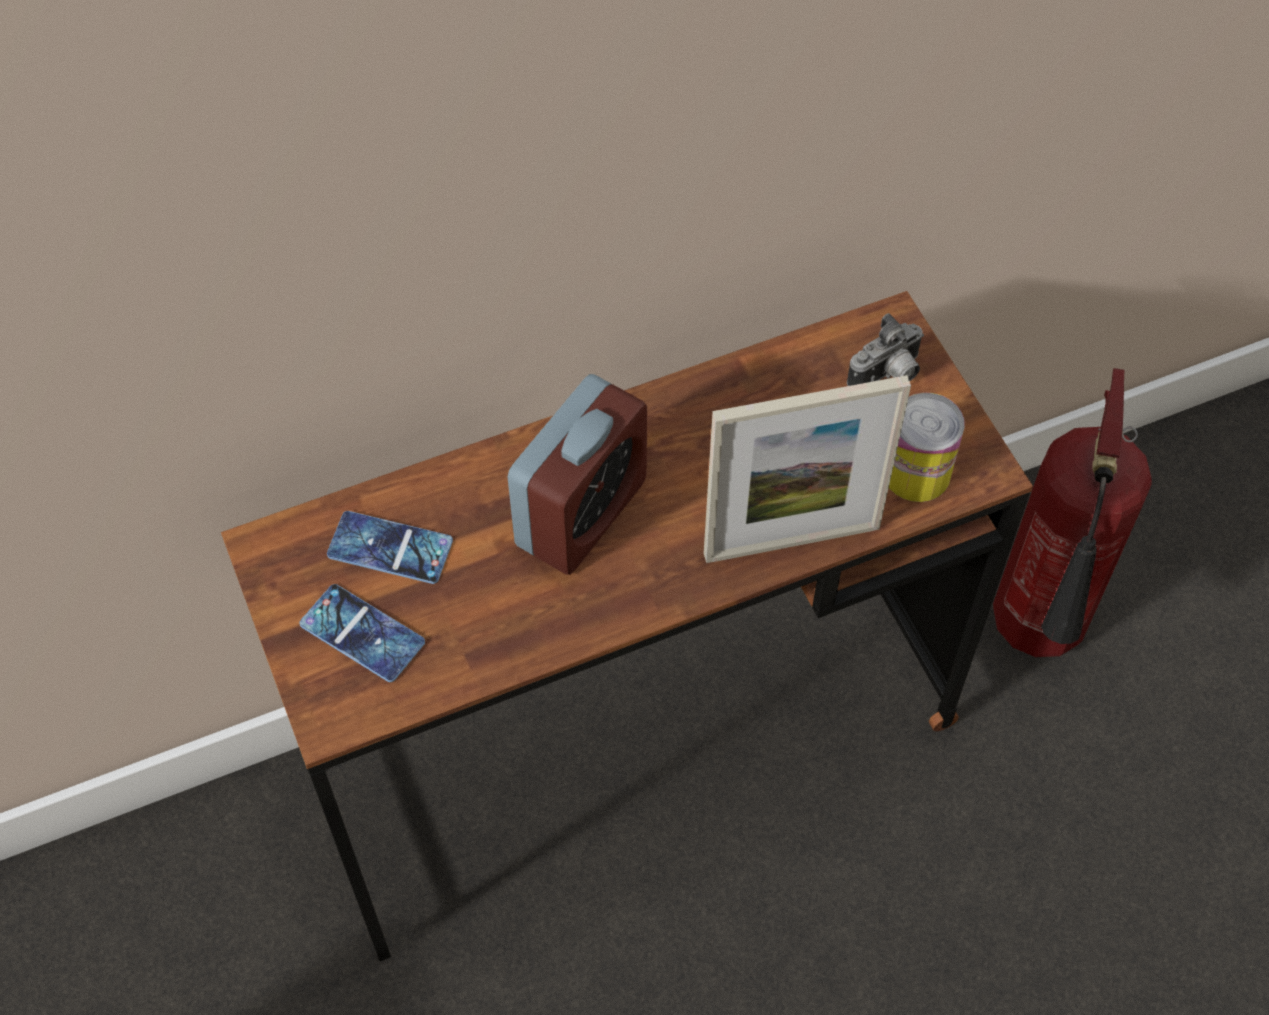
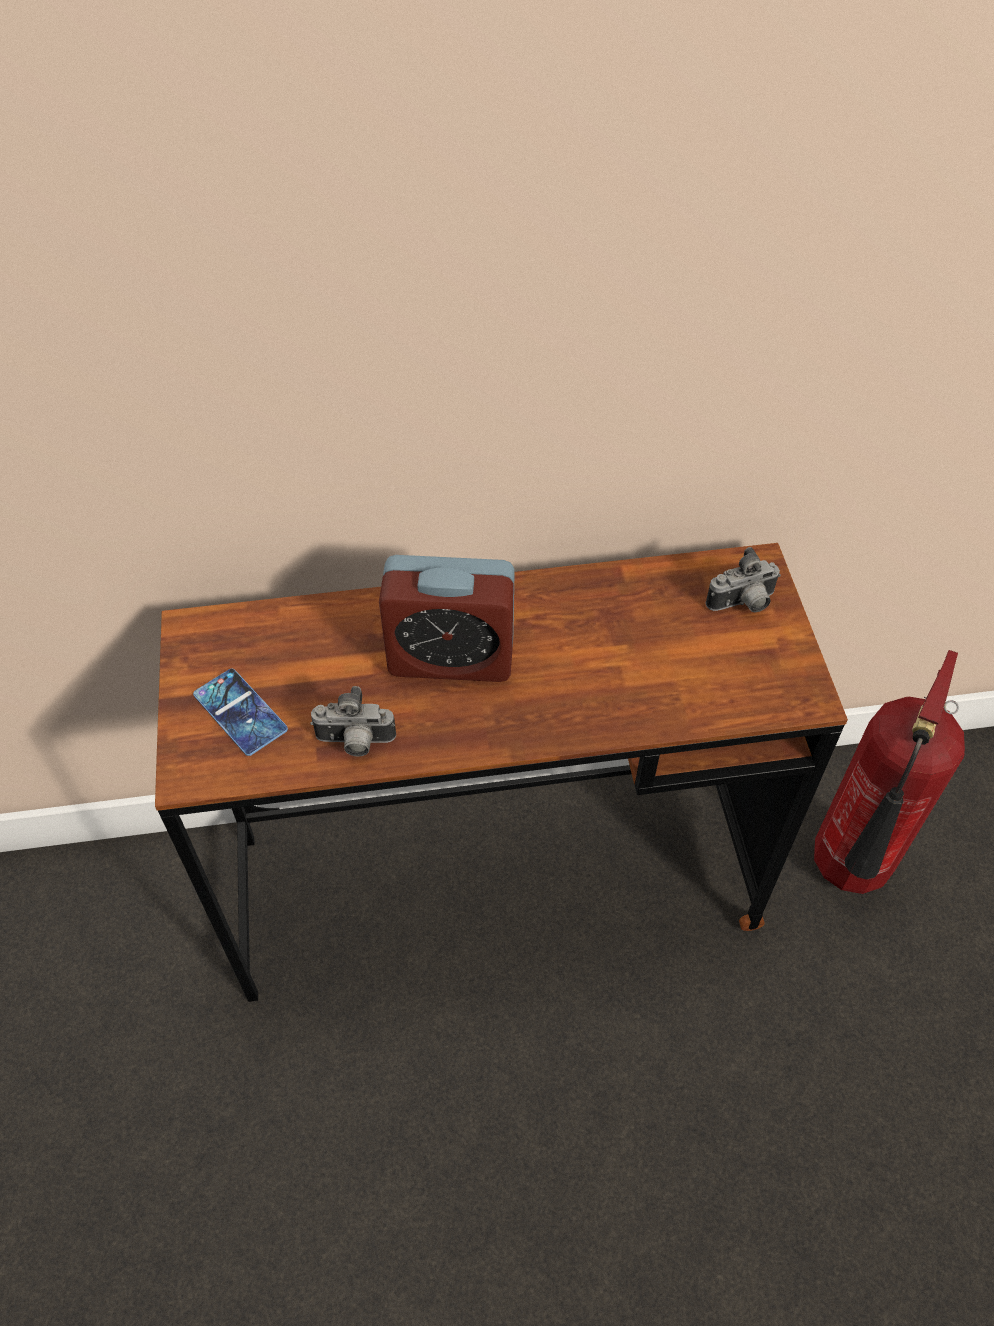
camera: 15 degrees right, 5 degrees down
phone [327,511,453,584] -> none
alarm clock [507,374,647,575] -> alarm clock turned 45 degrees clockwise [379,555,515,682]
picture frame [704,375,911,563] -> none
can [889,392,965,502] -> none
none -> camera [310,686,396,756]

